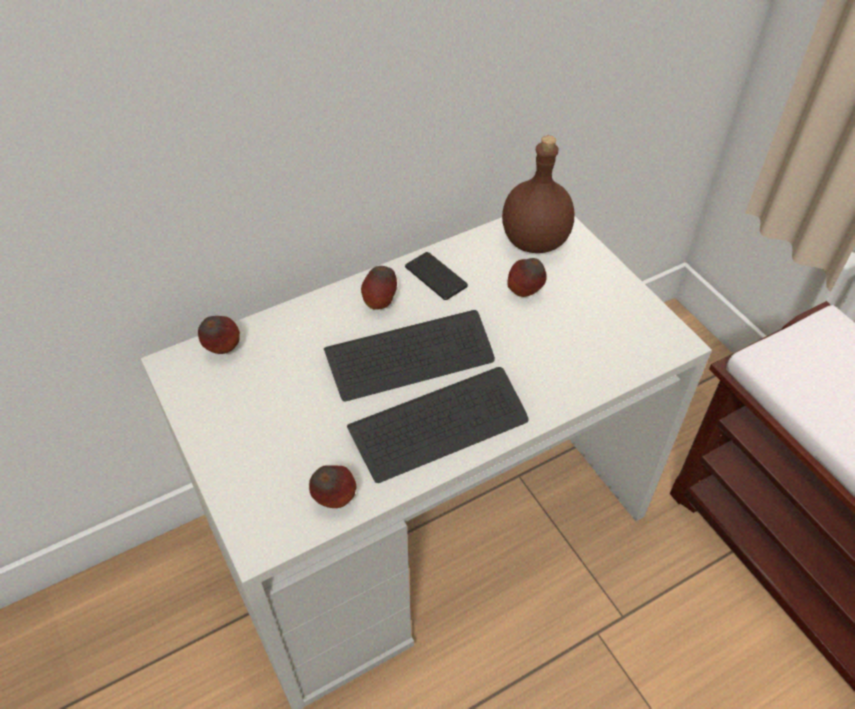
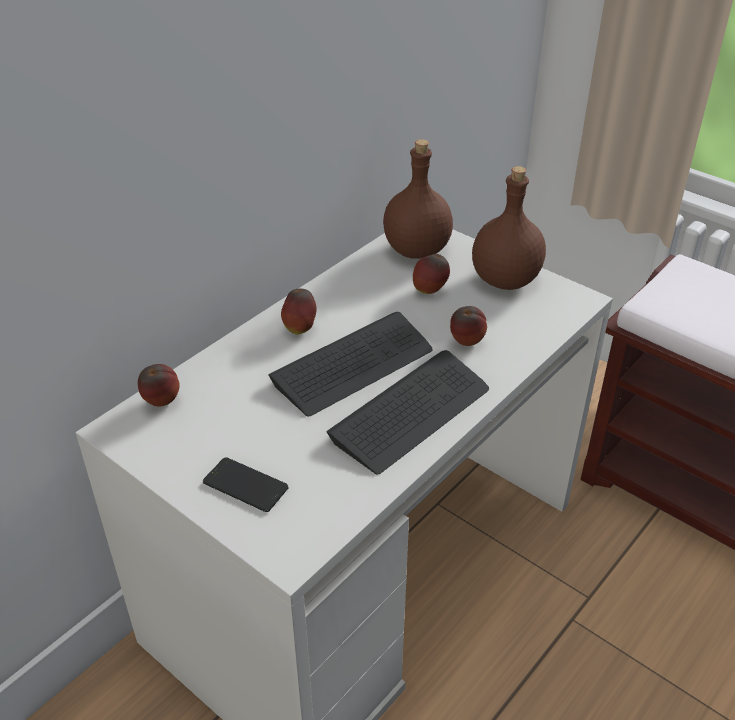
camera: 20 degrees left, 10 degrees down
apple [309,465,356,508] -> apple moved to [450,306,487,346]
phone [405,252,468,300] -> phone moved to [203,457,288,512]
none -> brown bottle [472,166,546,290]

